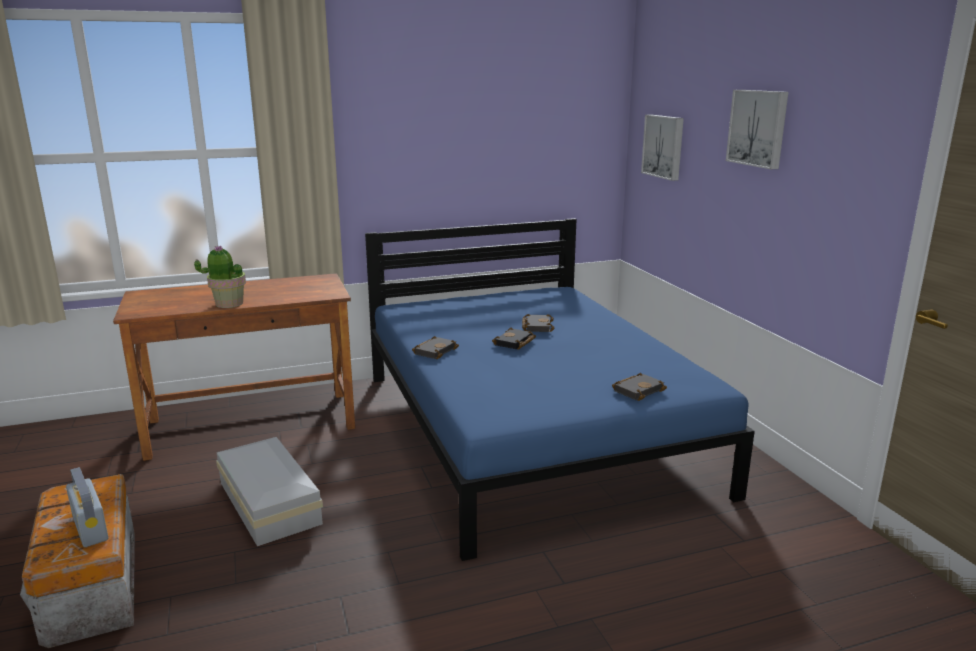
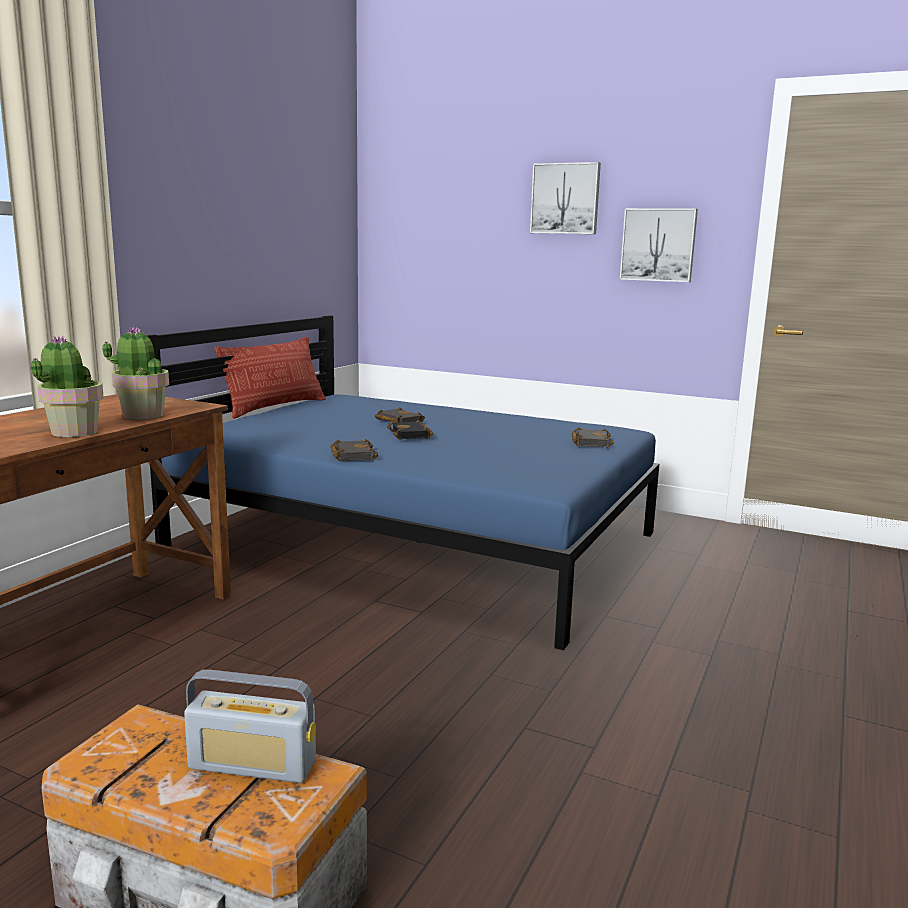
camera: 45 degrees left, 5 degrees down
white storage box [216,437,323,546] -> none
picture [641,115,684,181] -> picture moved to [620,208,698,282]
none -> potted plant [102,327,169,419]
none -> pillow [214,337,326,419]

